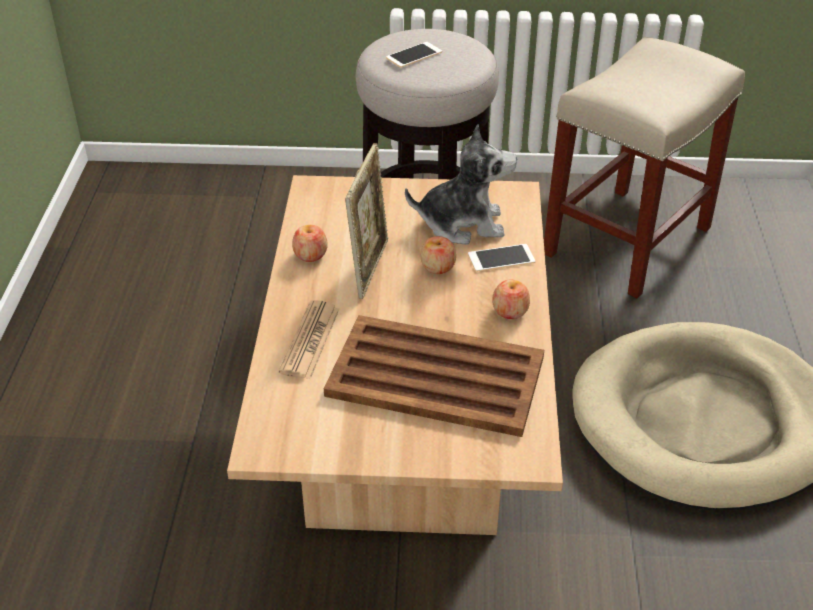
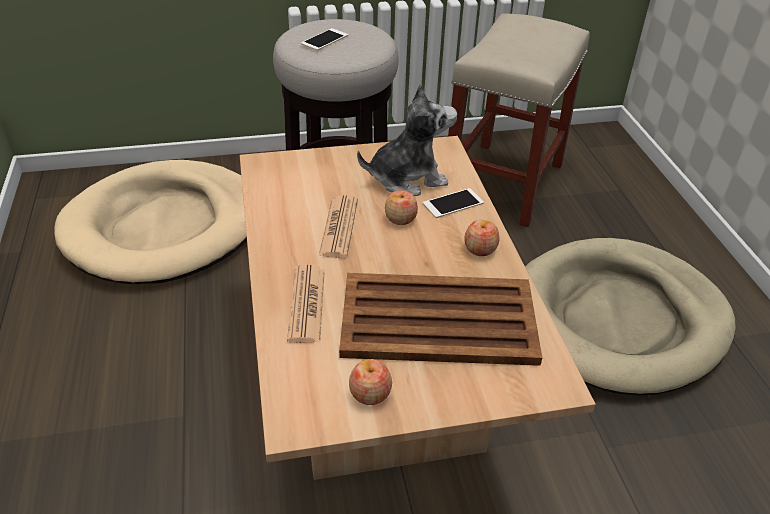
camera: 15 degrees left, 0 degrees up
apple [292,225,328,262] -> apple moved to [349,359,392,405]
picture frame [345,143,389,299] -> newspaper [319,195,358,258]
none -> beige dog bed [54,160,247,284]

